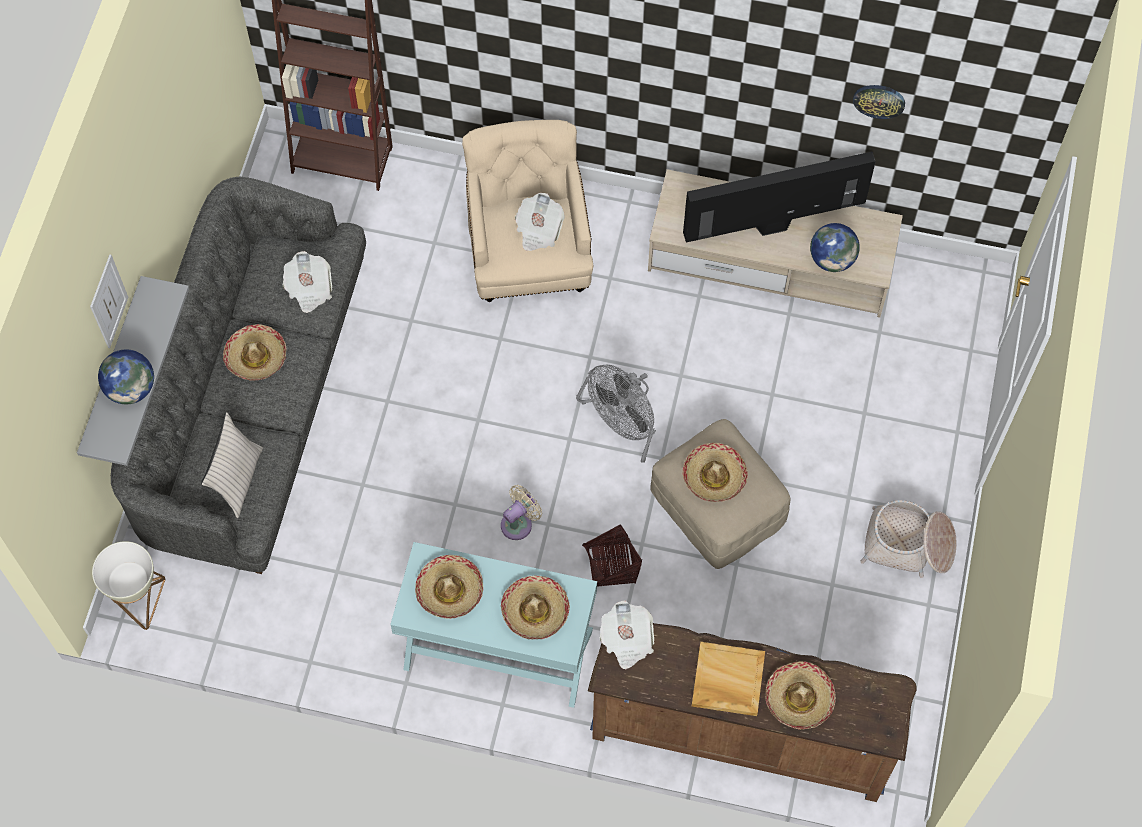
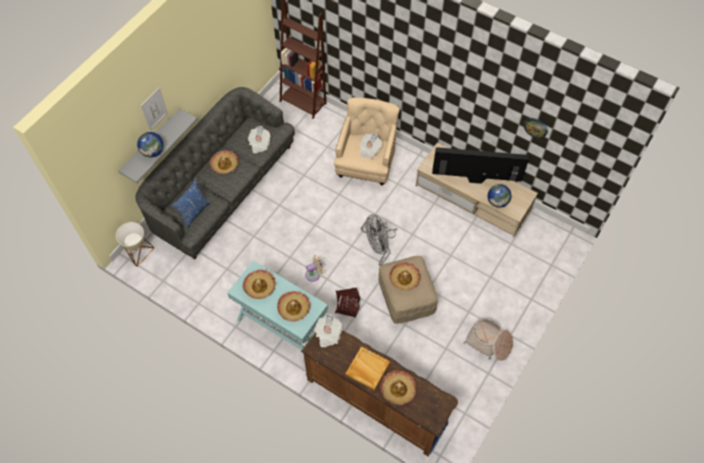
camera: 20 degrees right, 5 degrees down
beige pillow [201,412,263,518] -> blue pillow [171,179,211,228]

